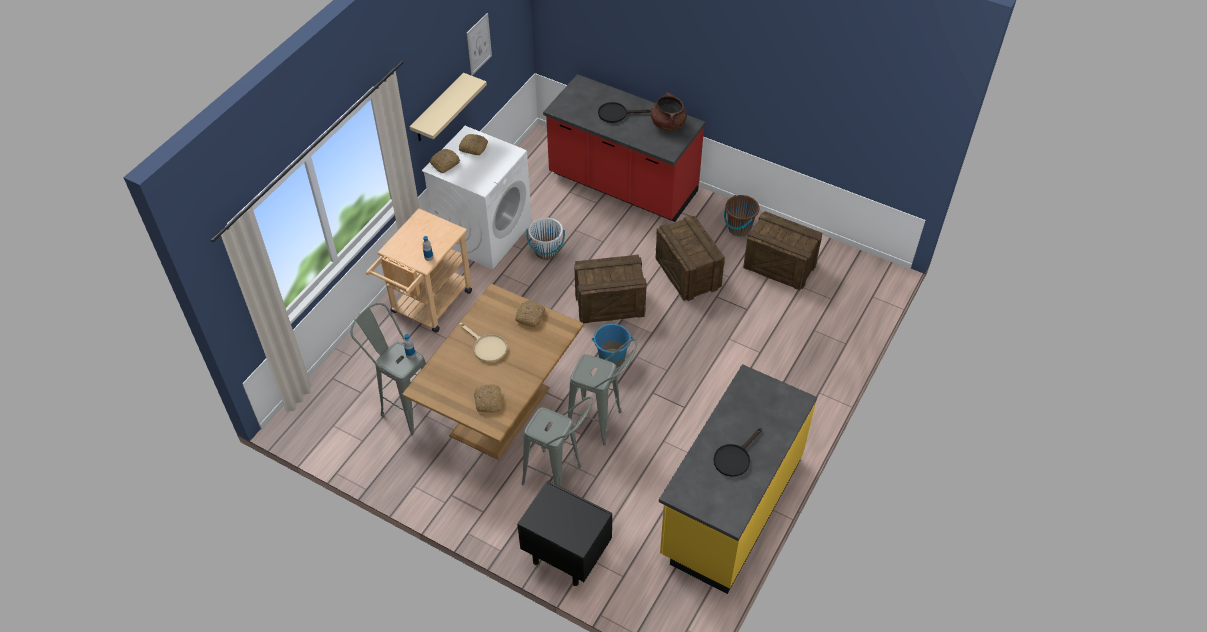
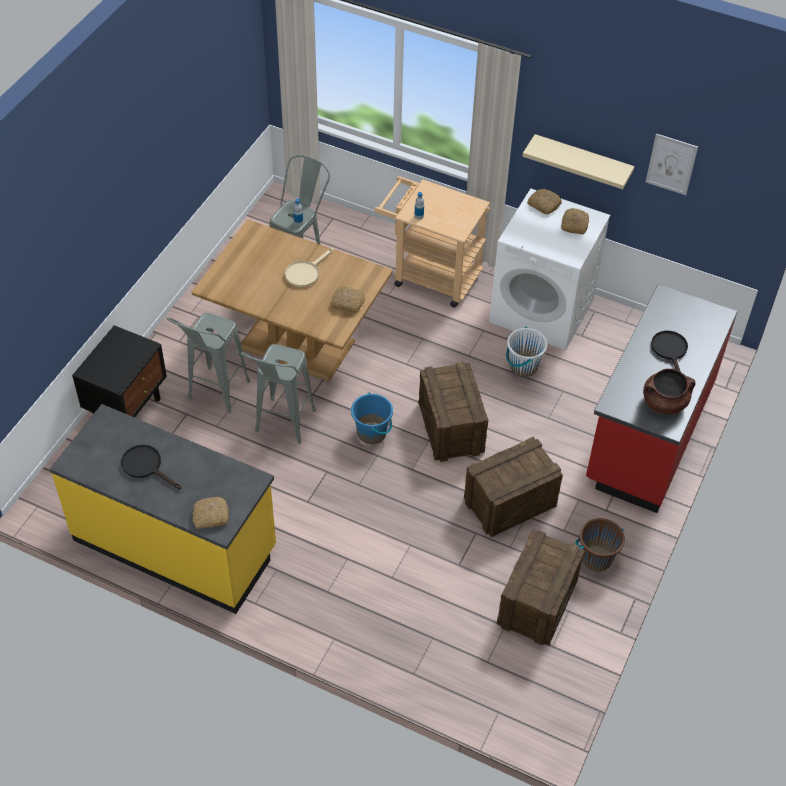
camera: 85 degrees right, 0 degrees up
bread [474,384,502,412] -> bread moved to [192,497,229,528]

